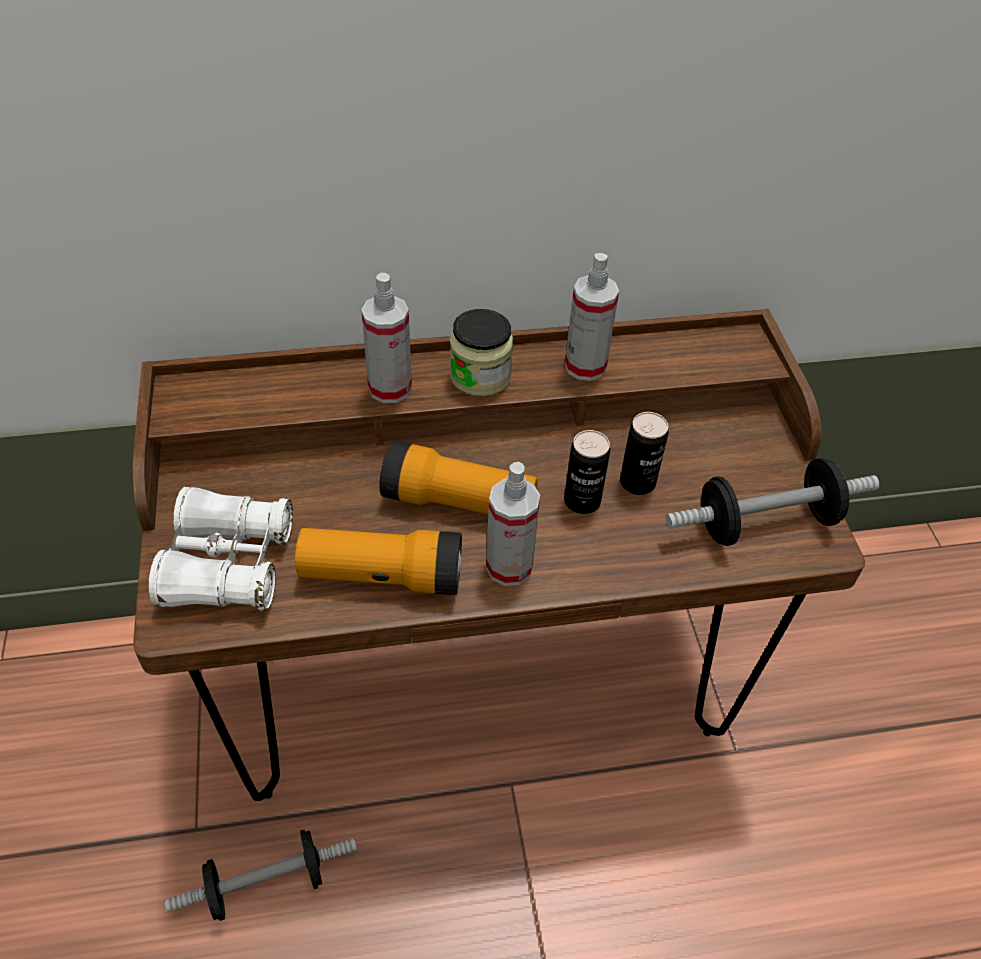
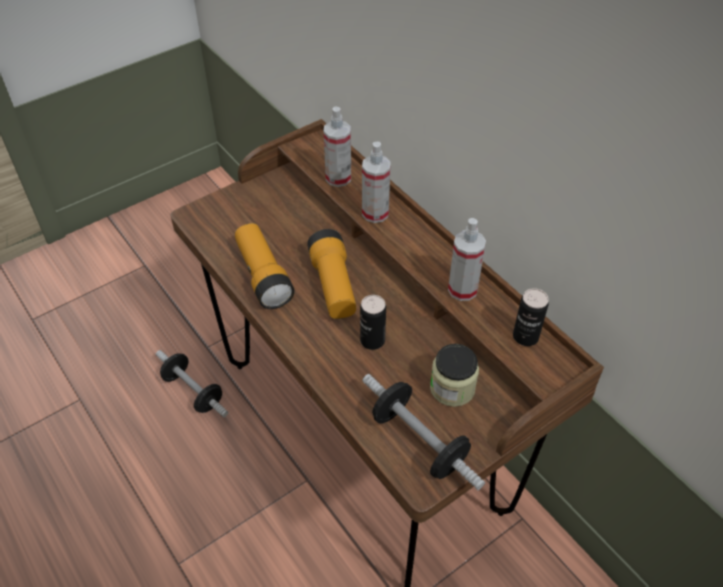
camera: 65 degrees right, 0 degrees up
white binoculars [149,487,293,611] -> none
jar [450,309,513,396] -> jar moved to [430,344,479,407]
spray bottle [486,462,540,586] -> spray bottle moved to [324,107,351,187]
can [620,412,669,495] -> can moved to [513,288,549,346]

